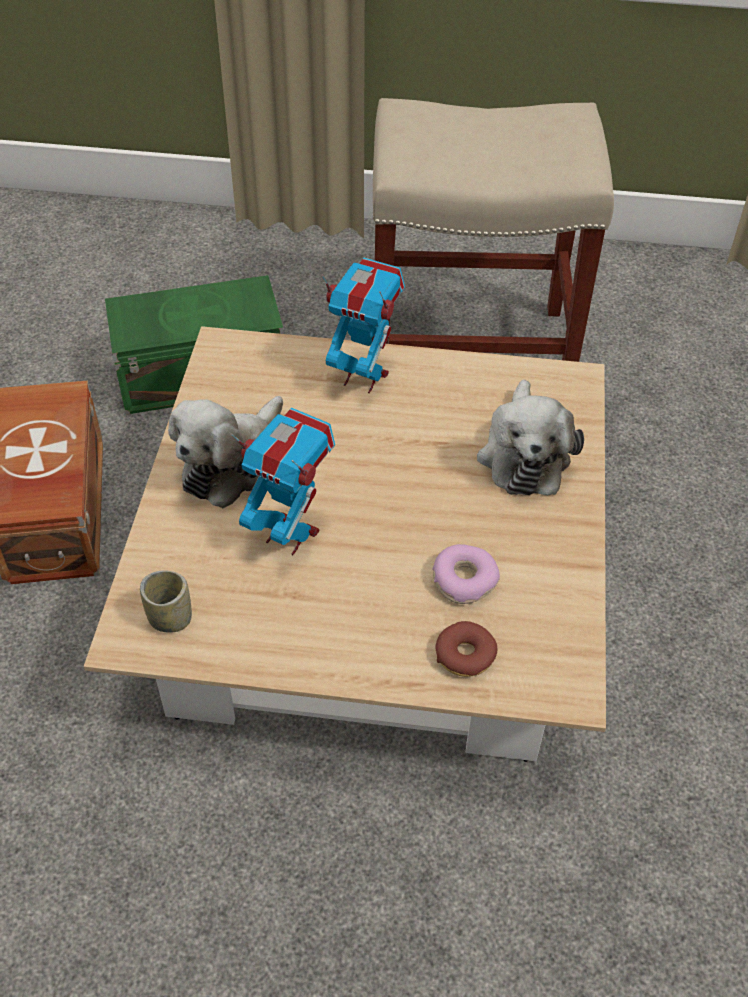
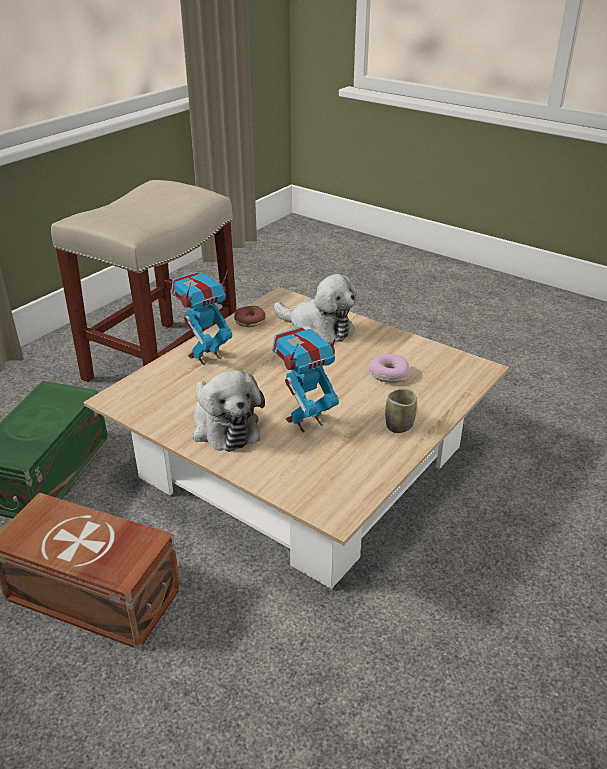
camera: 60 degrees left, 15 degrees down
cup [140,571,192,633] -> cup moved to [385,389,417,433]
donut [435,621,497,677] -> donut moved to [234,306,266,327]

